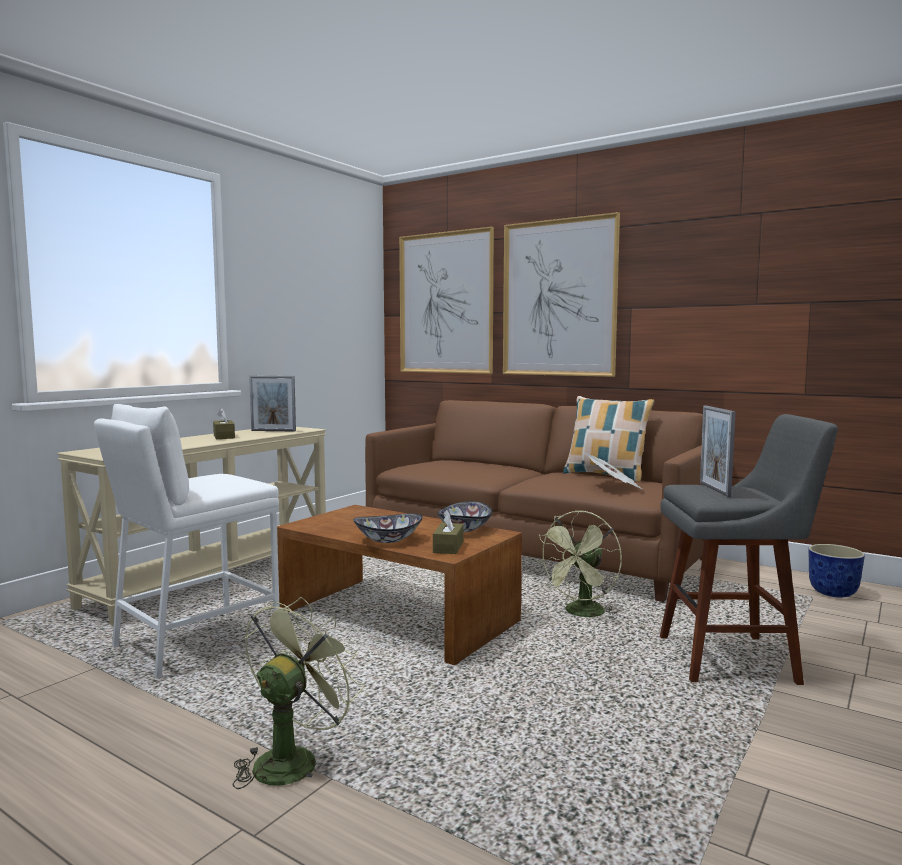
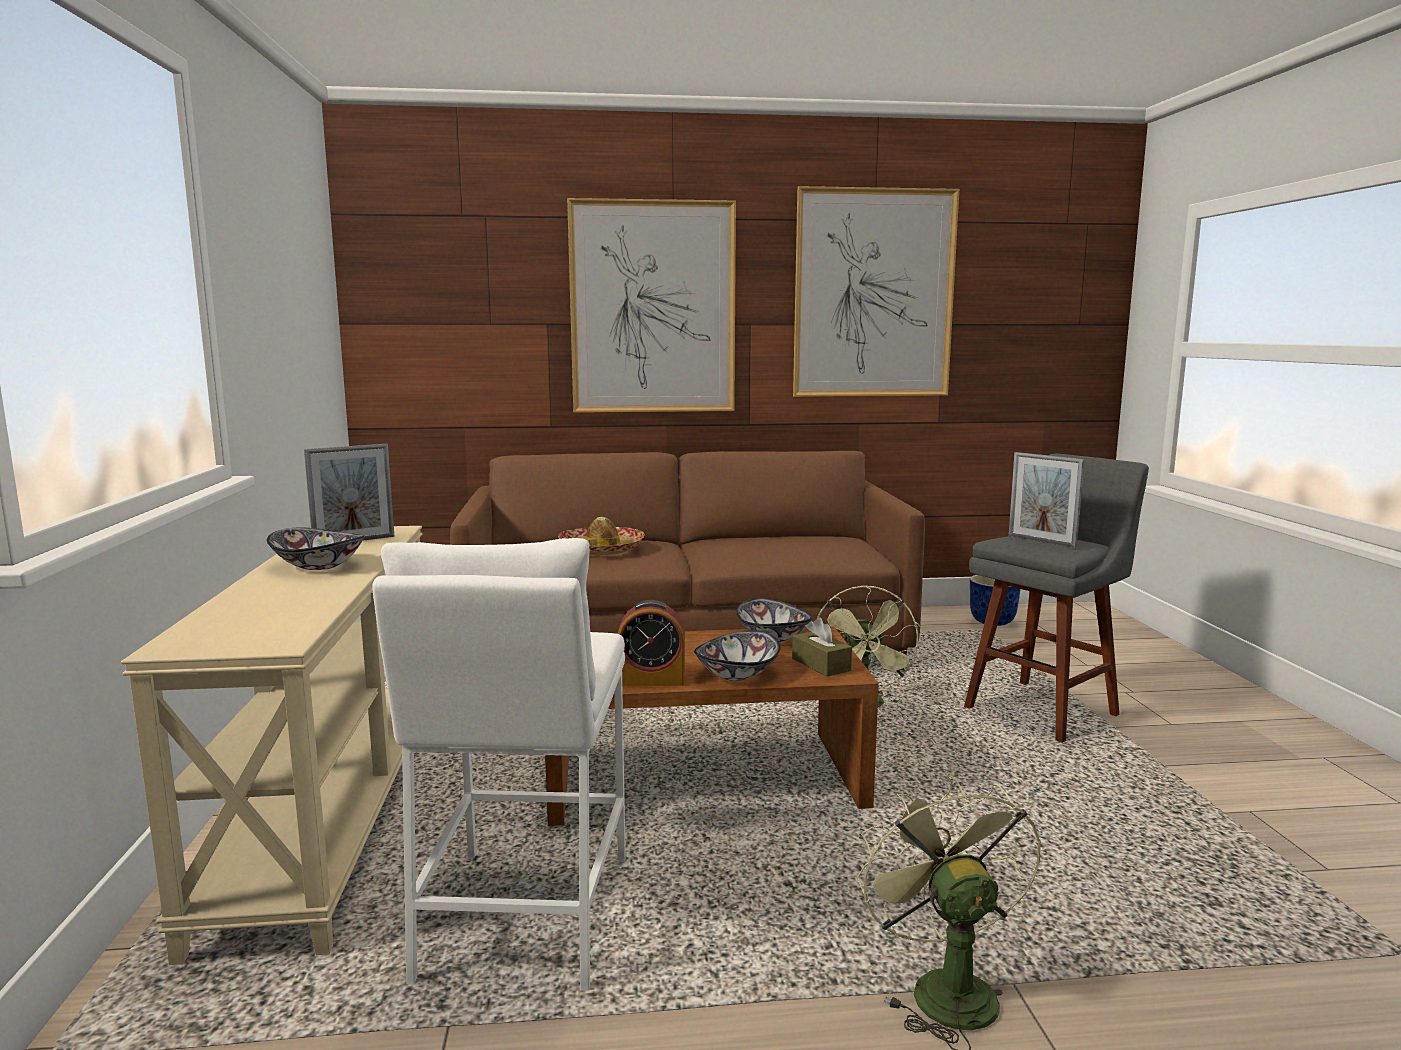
camera: 40 degrees left, 5 degrees up
brown tissue box [213,408,235,439] -> bowl [267,528,365,570]
picture [399,227,494,374] -> picture moved to [793,186,959,397]
pillow [563,396,654,482] -> none
newspaper [584,453,644,490] -> none
none -> hat [558,517,645,555]
none -> alarm clock [618,600,685,686]

